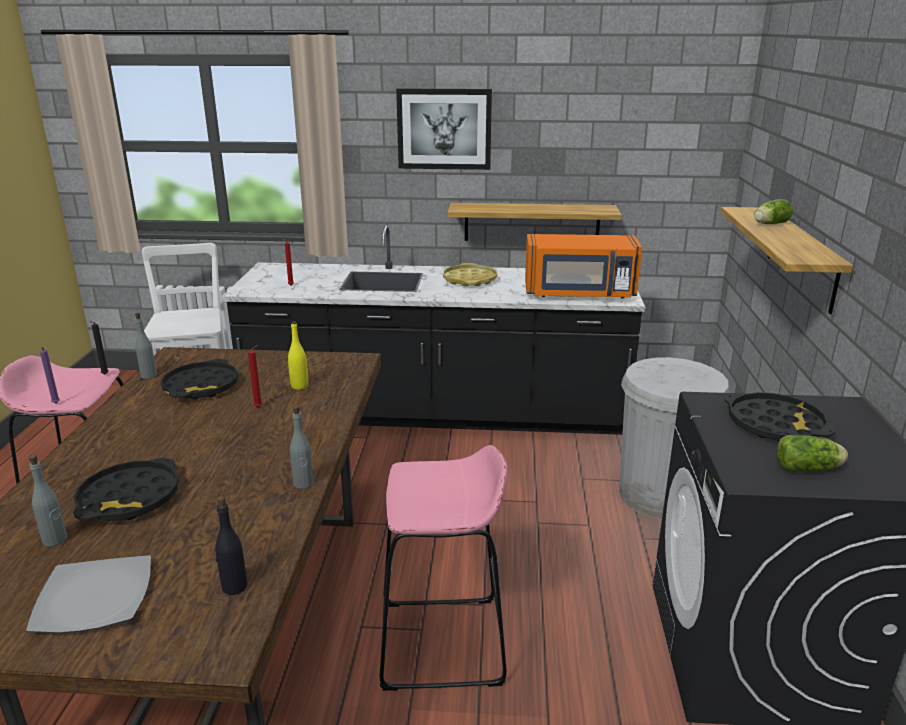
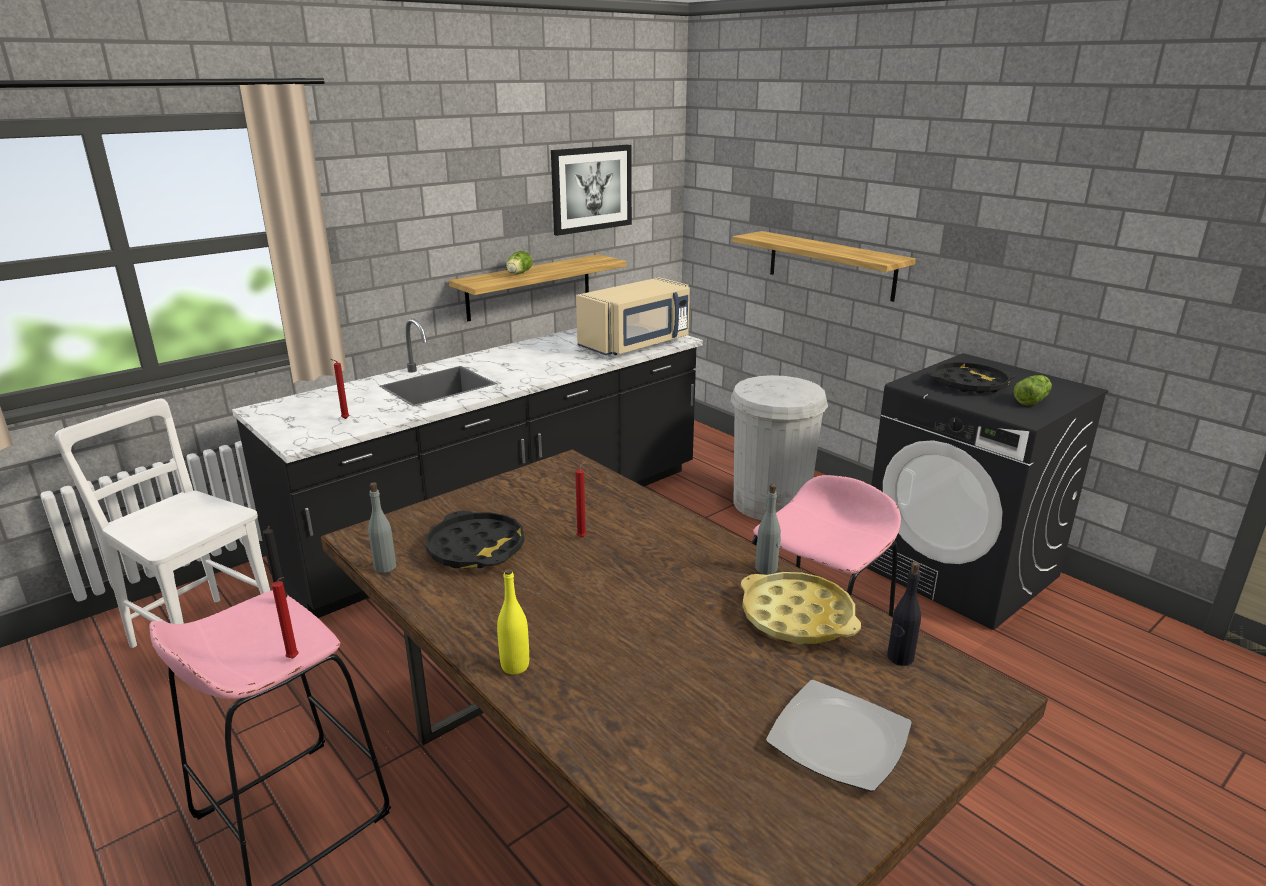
camera: 45 degrees left, 0 degrees up
grey bottle [29,454,67,547] -> none
purple candle [40,347,60,404] -> red candle [272,577,299,658]
black tray [73,458,179,521] -> none
yellow bottle [288,322,308,390] -> yellow bottle moved to [497,569,529,675]
picture [396,88,492,170] -> picture moved to [551,144,632,236]
yellow tray [443,263,497,287] -> yellow tray moved to [741,572,861,644]
orange microwave [525,234,642,298] -> beige microwave [576,277,690,355]
lettuce [754,199,793,224] -> lettuce moved to [506,251,532,274]

